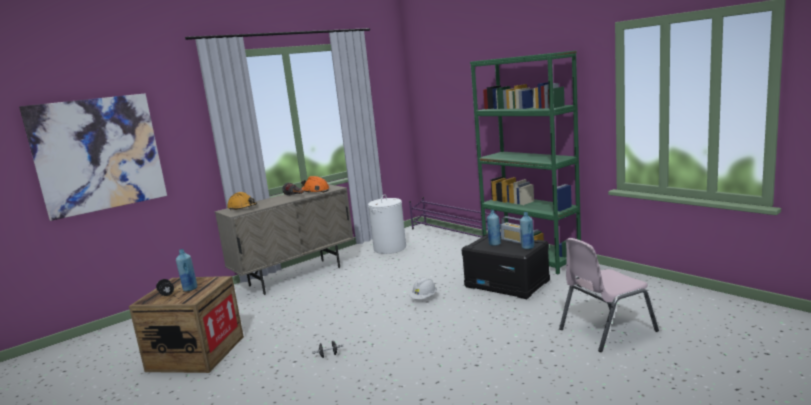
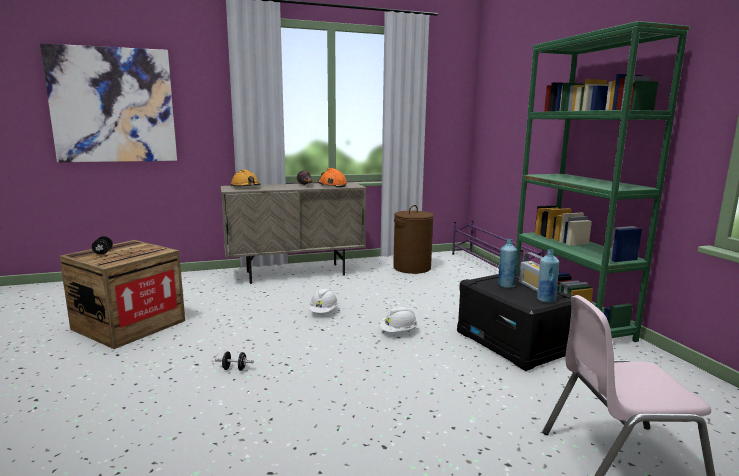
camera: 20 degrees right, 0 degrees up
blue bottle [176,249,197,291] -> none
white laundry basket [368,194,406,254] -> brown laundry basket [393,205,434,274]
none -> white hard hat [309,288,338,313]

